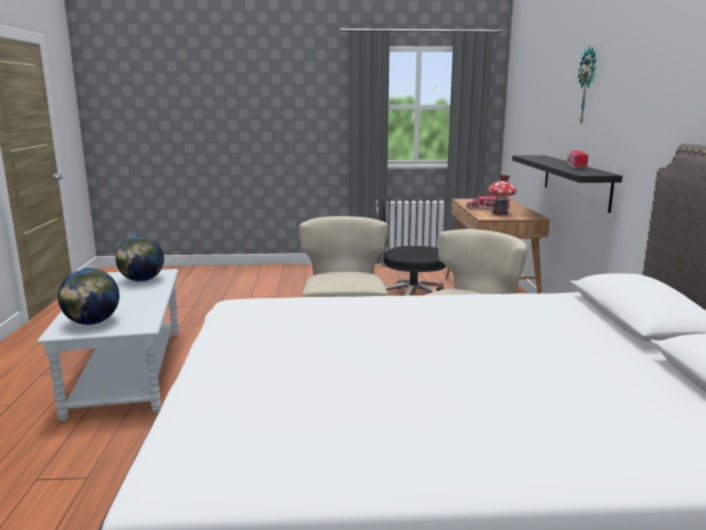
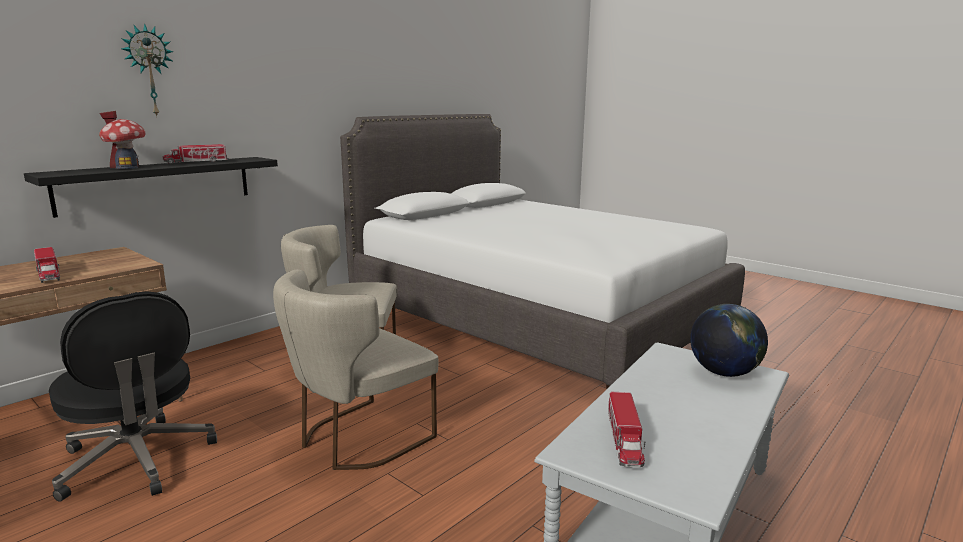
camera: 135 degrees left, 0 degrees up
globe [116,235,164,282] -> toy truck [608,392,645,467]
toy house [488,175,517,215] -> toy house moved to [99,111,146,169]

